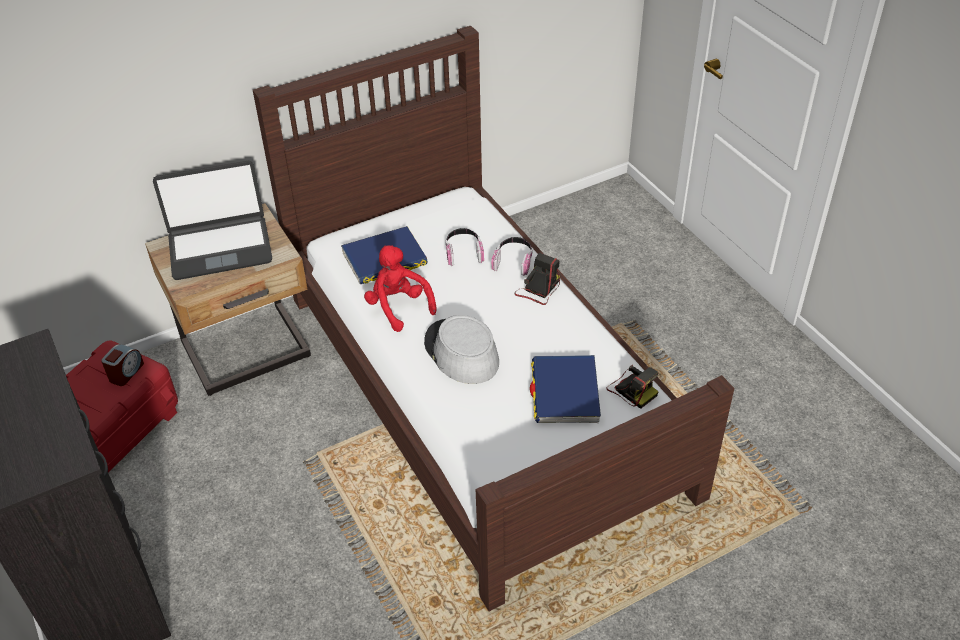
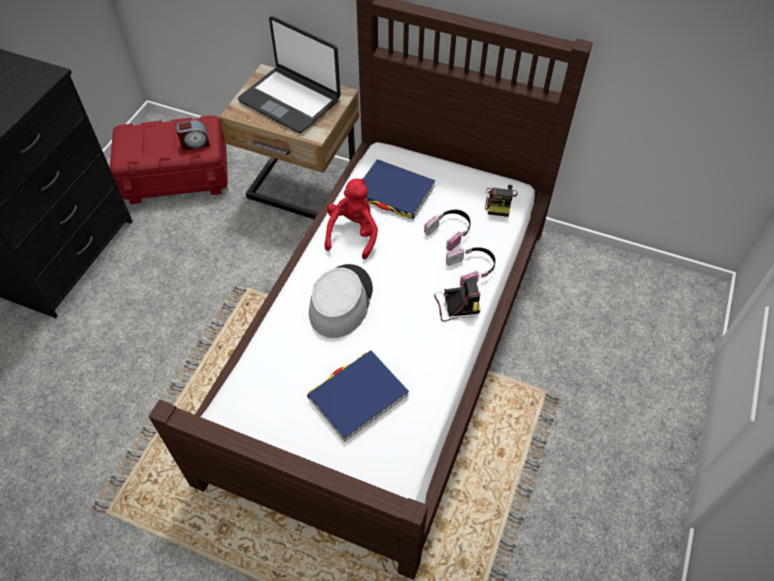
camera: 50 degrees right, 10 degrees up
camera [606,365,658,409] -> camera moved to [485,185,518,217]

